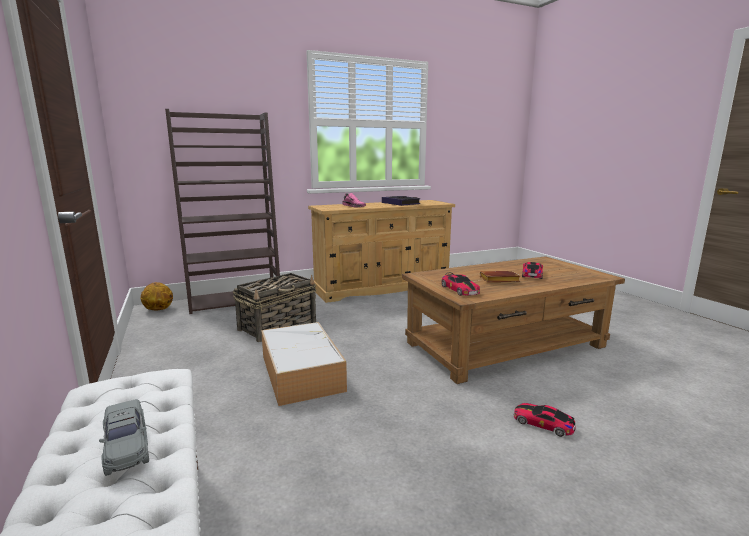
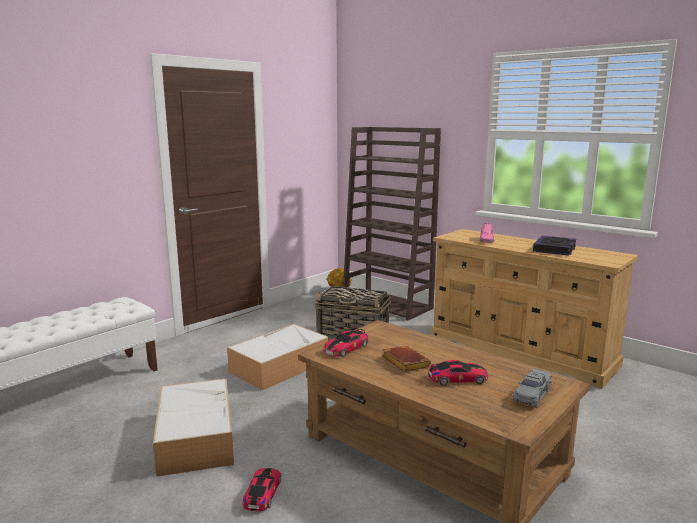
camera: 65 degrees right, 0 degrees up
grey toy car [99,399,149,476] -> grey toy car moved to [513,369,551,408]
none -> storage box [153,379,234,477]

